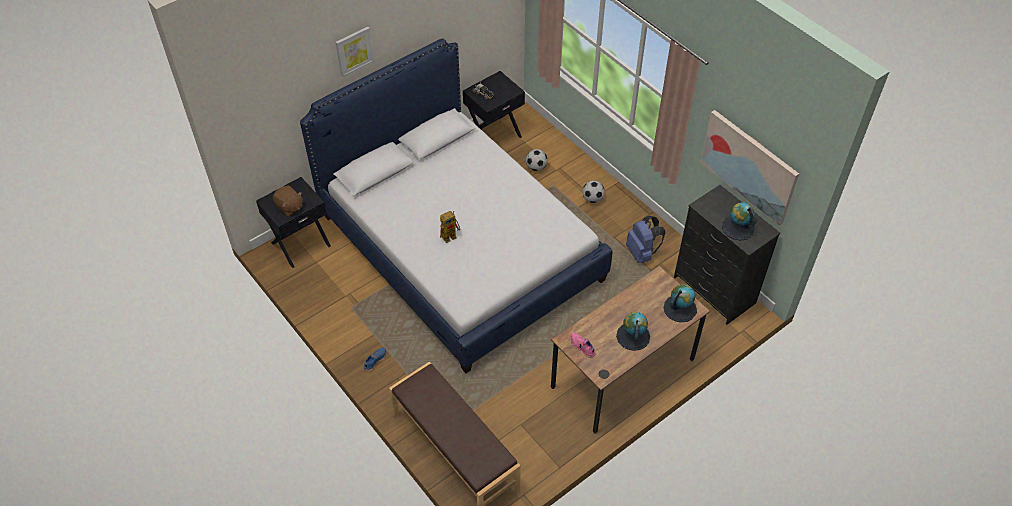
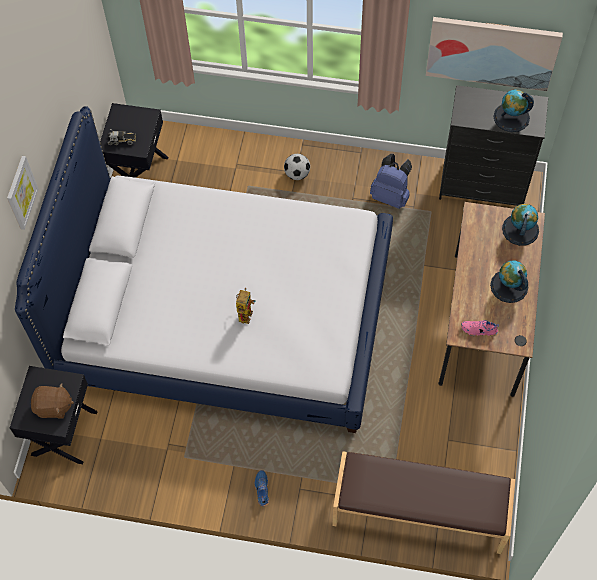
camera: 40 degrees left, 10 degrees up
football [526,149,548,171] -> none

